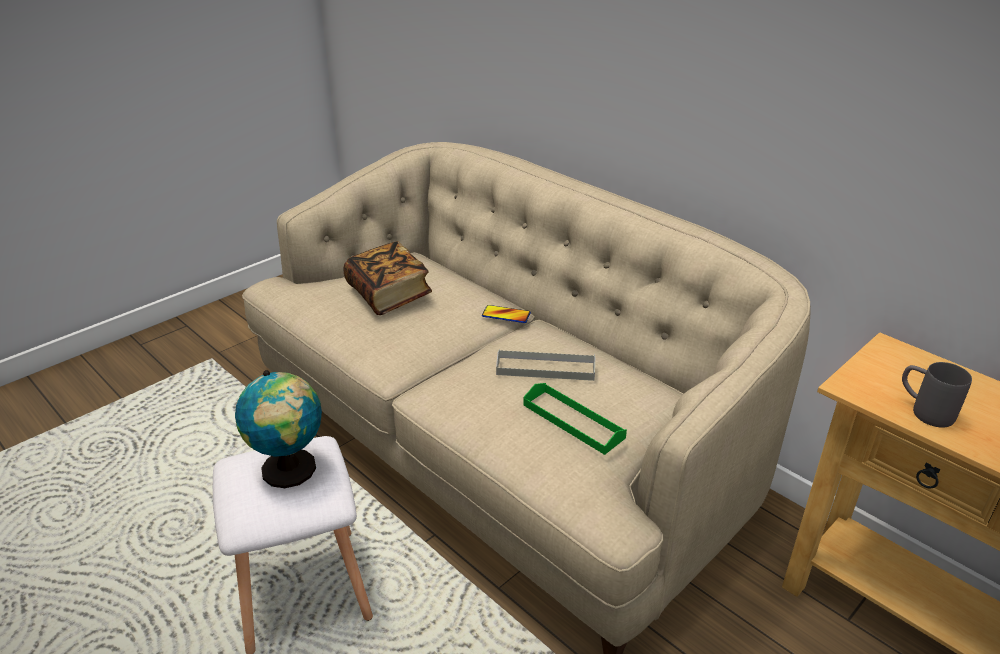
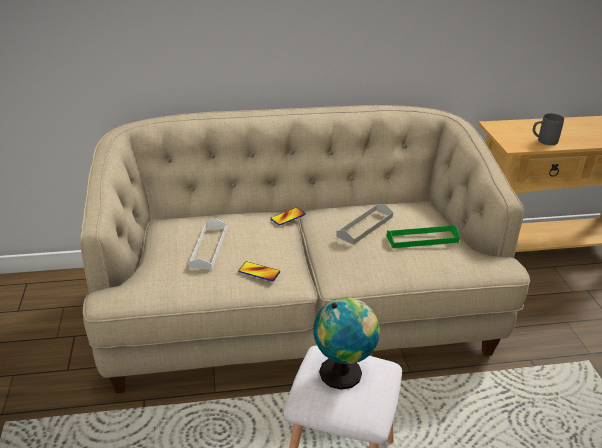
camera: 55 degrees left, 0 degrees up
book [343,241,432,315] -> white tray [189,219,227,270]
none -> phone [238,262,280,281]

